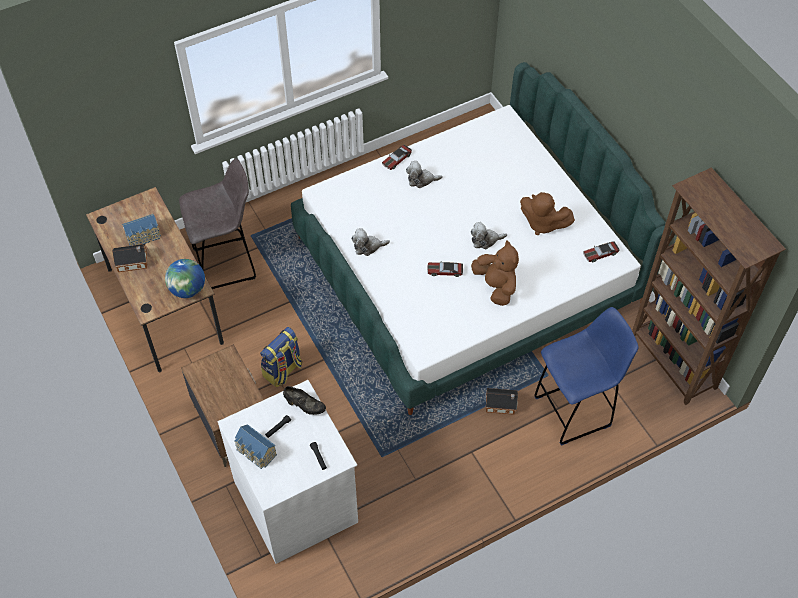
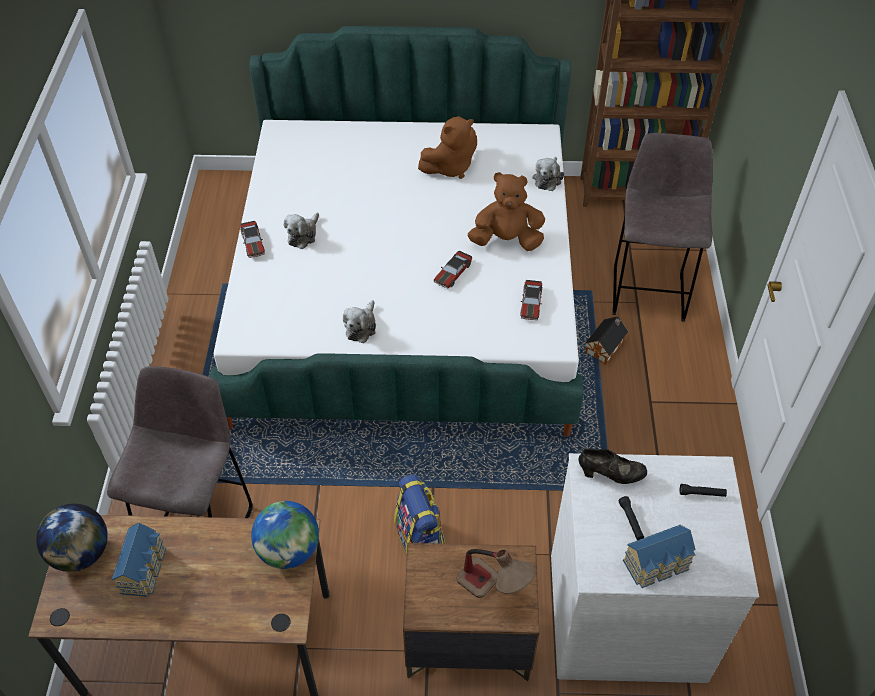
camera: 60 degrees left, 5 degrees down
toy house [112,244,147,272] -> none
black shoe [283,386,326,415] -> black shoe turned 45 degrees clockwise [578,449,647,484]
plush toy [471,222,507,249] -> plush toy moved to [533,157,564,191]
blue stool [534,307,639,445] -> grey stool [612,133,712,322]
toy car [583,241,620,262] -> toy car moved to [520,280,542,320]
none -> globe [36,504,108,572]
none -> table lamp [457,549,536,598]

